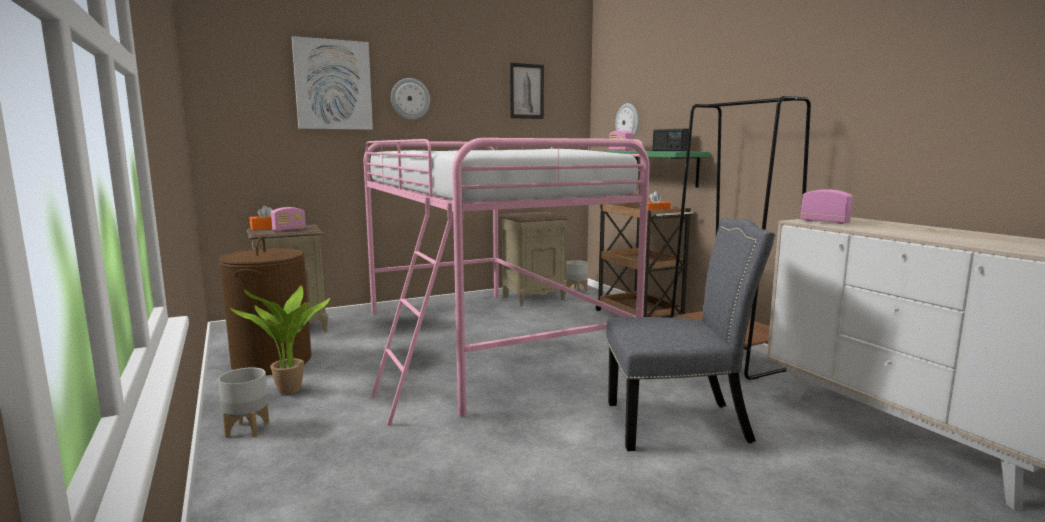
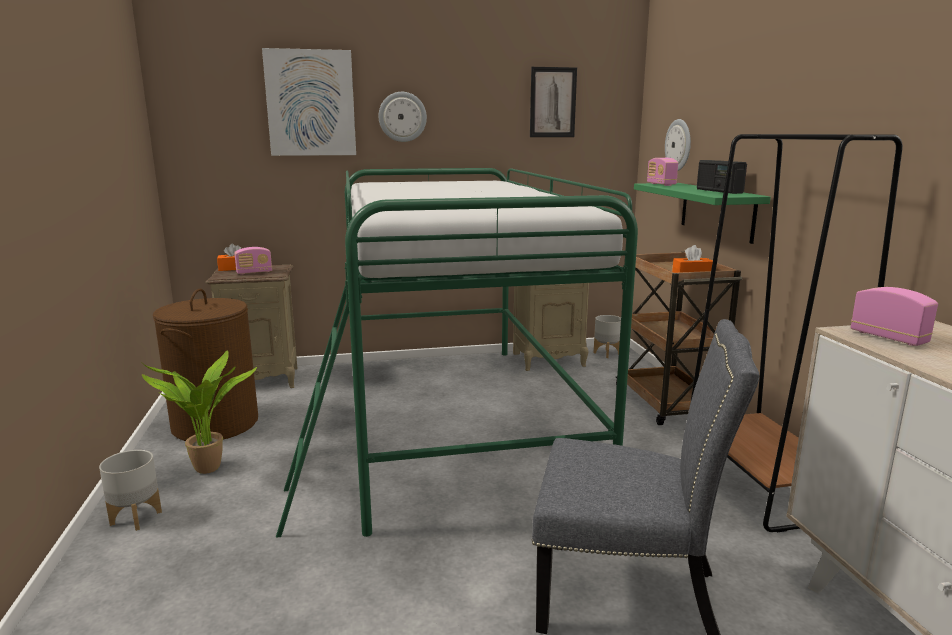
camera: 15 degrees right, 5 degrees up
pink bed [364,138,650,426] -> green bed [276,168,638,537]

